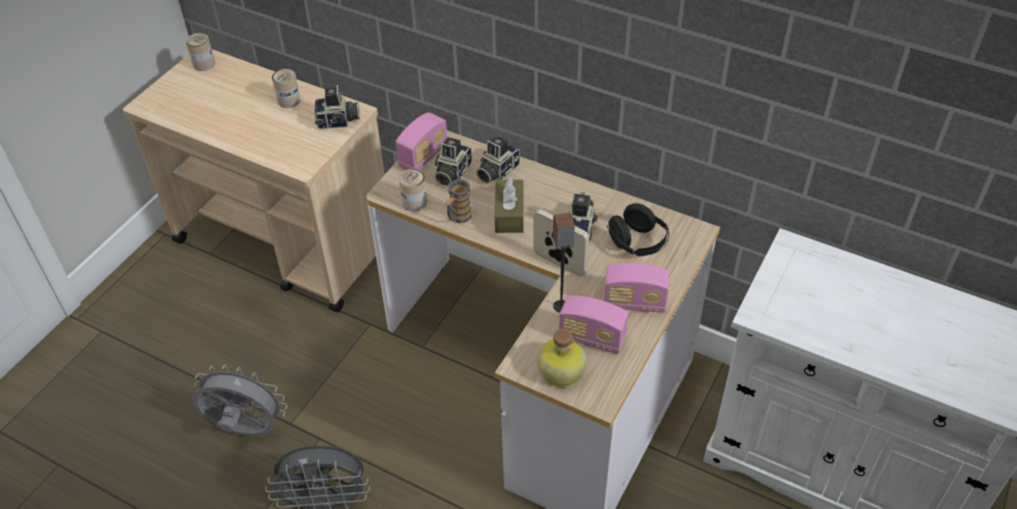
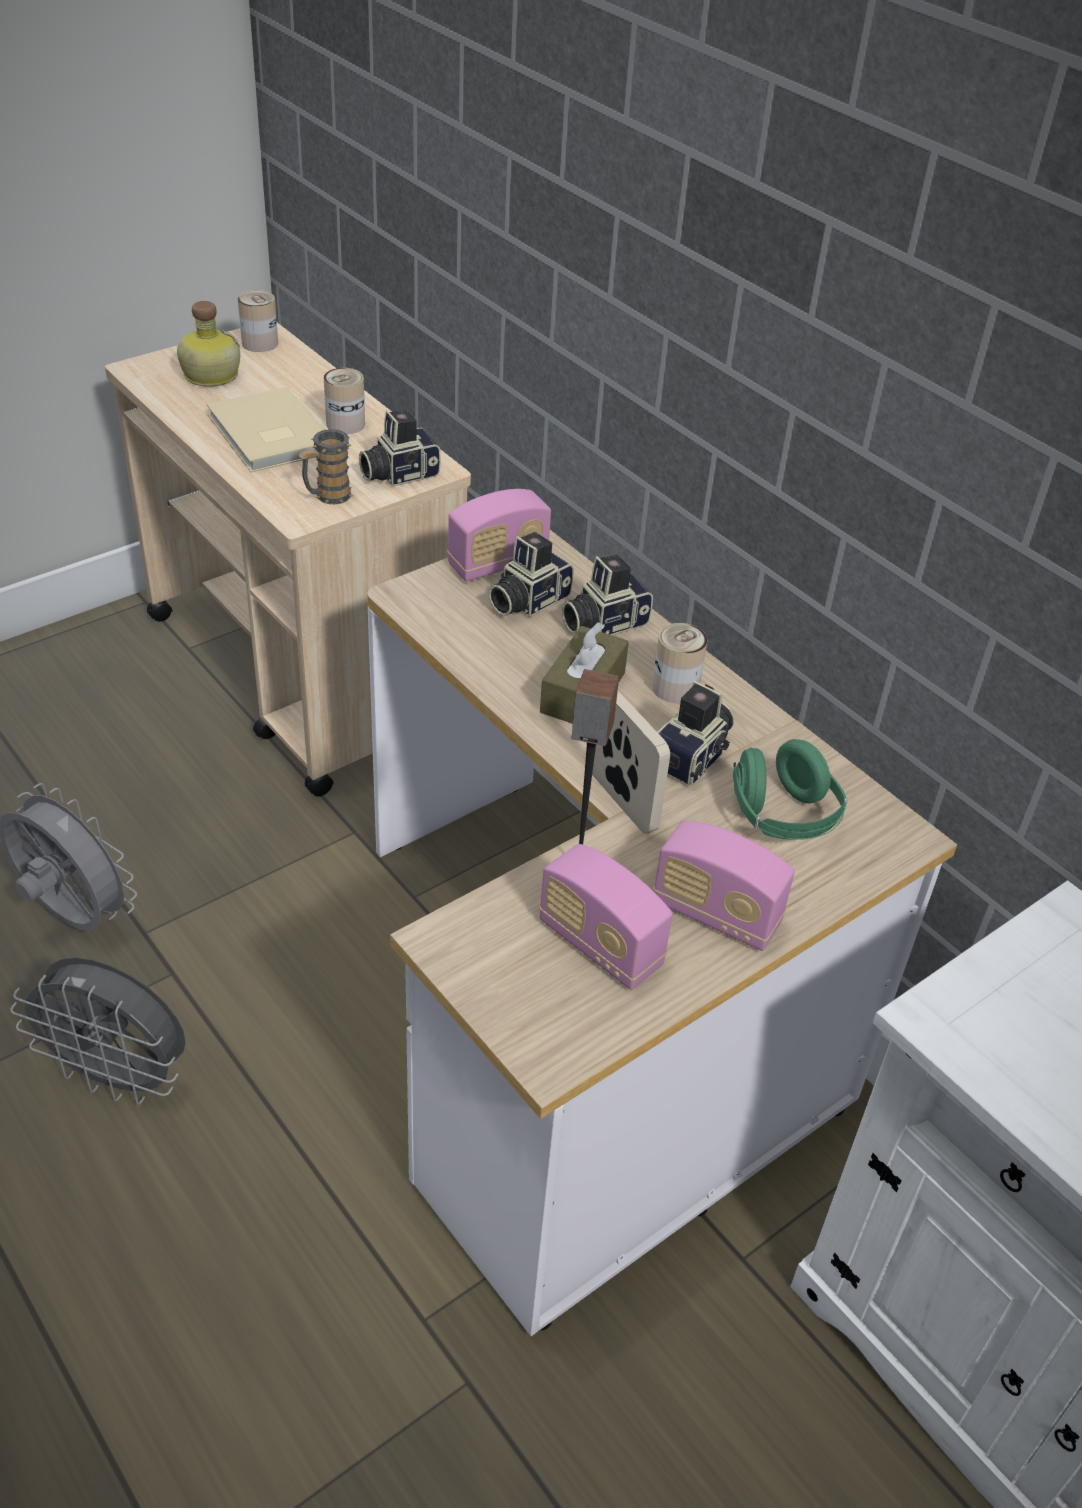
camera: 20 degrees right, 5 degrees down
camera [315,85,360,129] -> camera turned 135 degrees clockwise [359,410,441,487]
can [399,169,427,212] -> can moved to [652,623,708,703]
mug [445,179,474,223] -> mug moved to [299,429,353,504]
bottle [538,329,587,388] -> bottle moved to [177,301,240,387]
black headphones [607,203,669,257] -> green headphones [733,739,848,840]
none -> beige book [207,387,324,473]

